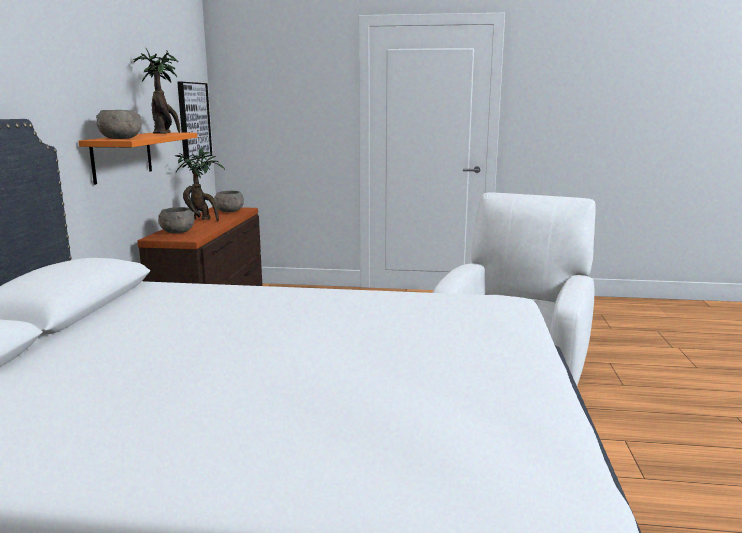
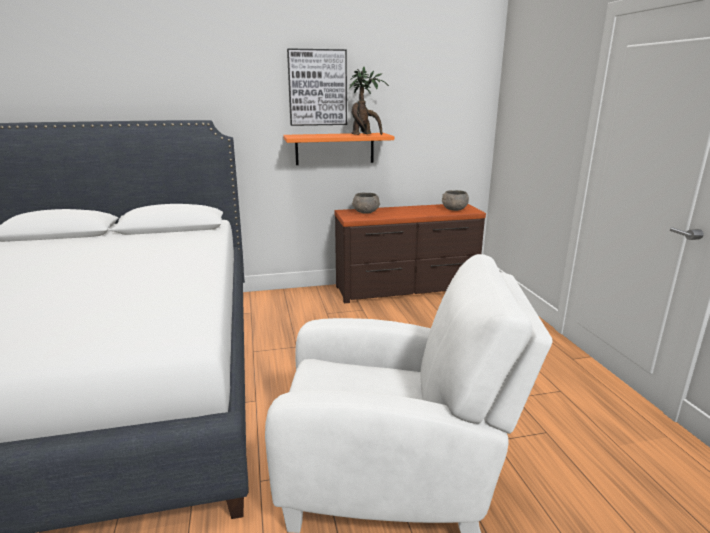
camera: 70 degrees right, 5 degrees up
grey bowl [96,110,142,139] -> none
potted plant [175,148,225,221] -> none
picture [177,82,212,161] -> picture moved to [287,48,347,126]

